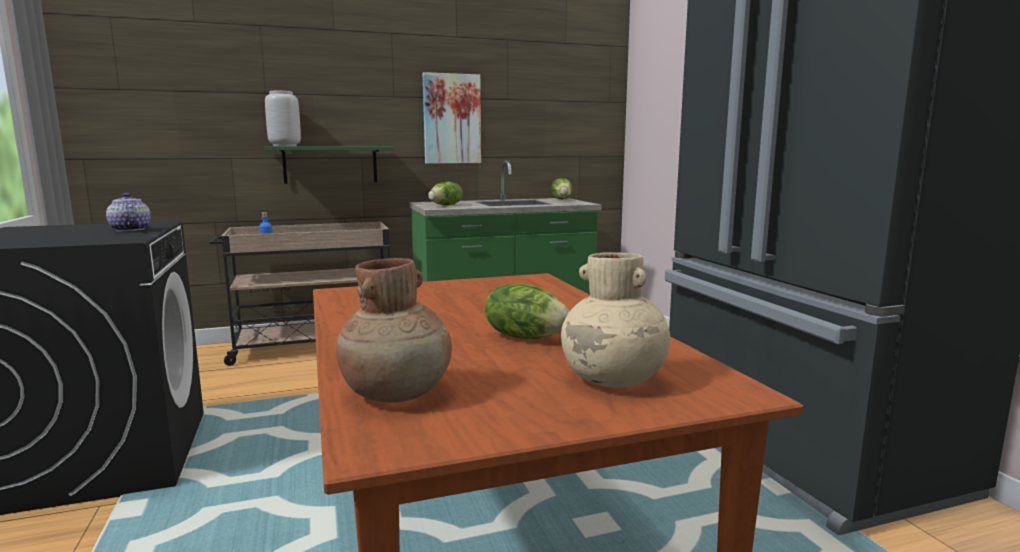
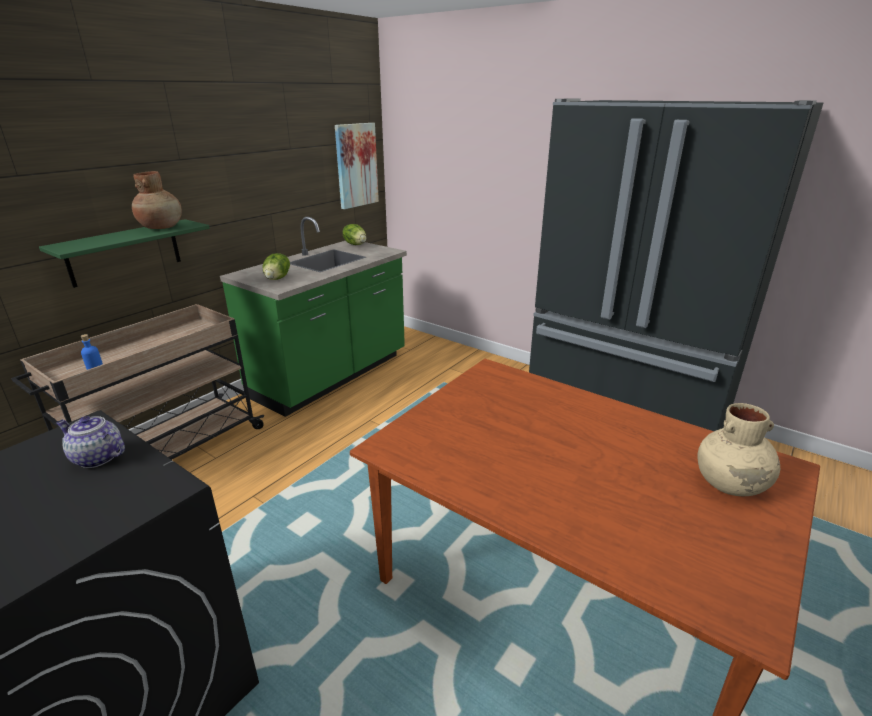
camera: 35 degrees left, 15 degrees up
grey vase [265,91,301,146] -> none
brown vase [336,258,452,403] -> brown vase moved to [132,171,182,229]
picture [423,72,481,164] -> picture moved to [335,123,379,209]
lettuce [485,284,570,339] -> none

